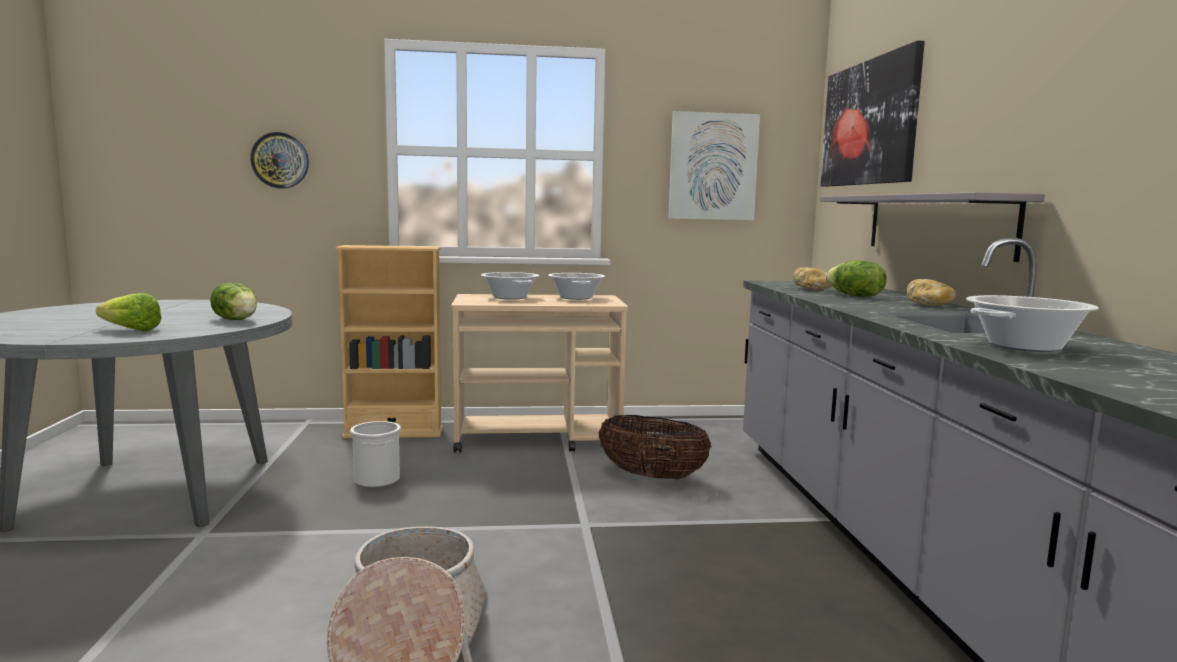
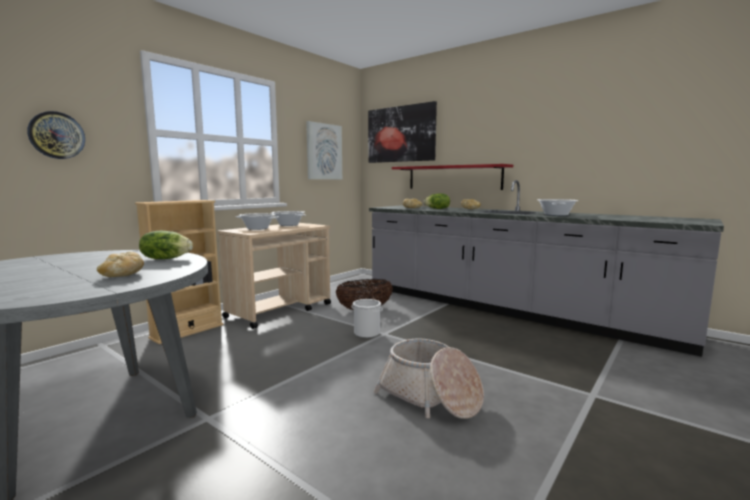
camera: 45 degrees left, 0 degrees up
lettuce [96,293,162,331] -> bread [97,252,144,277]
bucket [350,421,401,488] -> bucket moved to [351,299,383,338]
grey shelf [820,192,1045,262] -> red shelf [392,164,513,190]

